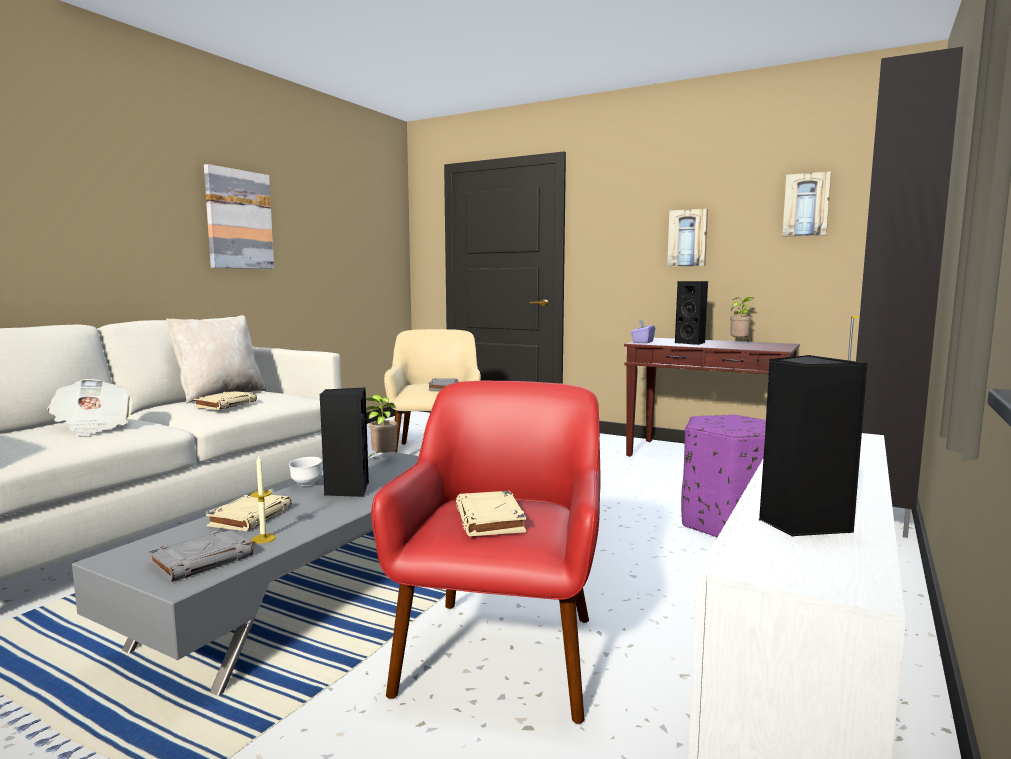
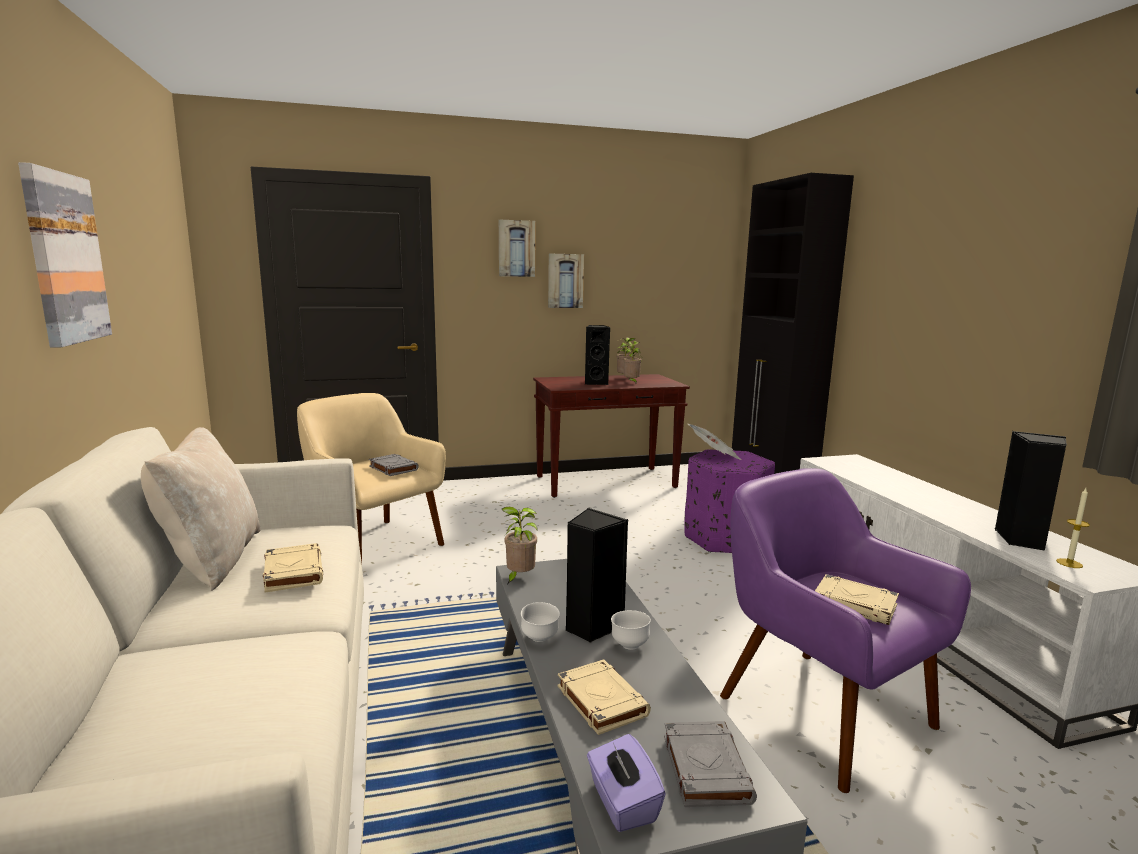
camera: 45 degrees left, 5 degrees up
newspaper [47,379,133,435] -> newspaper moved to [688,424,741,460]
candle [250,456,276,544] -> candle moved to [1056,488,1090,568]
red armchair [371,381,601,724] -> purple armchair [720,468,971,793]
purple tissue box [631,319,655,344] -> purple tissue box moved to [587,734,665,832]
picture [782,171,831,237] -> picture moved to [499,219,536,277]
none -> white bowl [611,610,651,650]
none -> potted plant [623,341,642,383]

